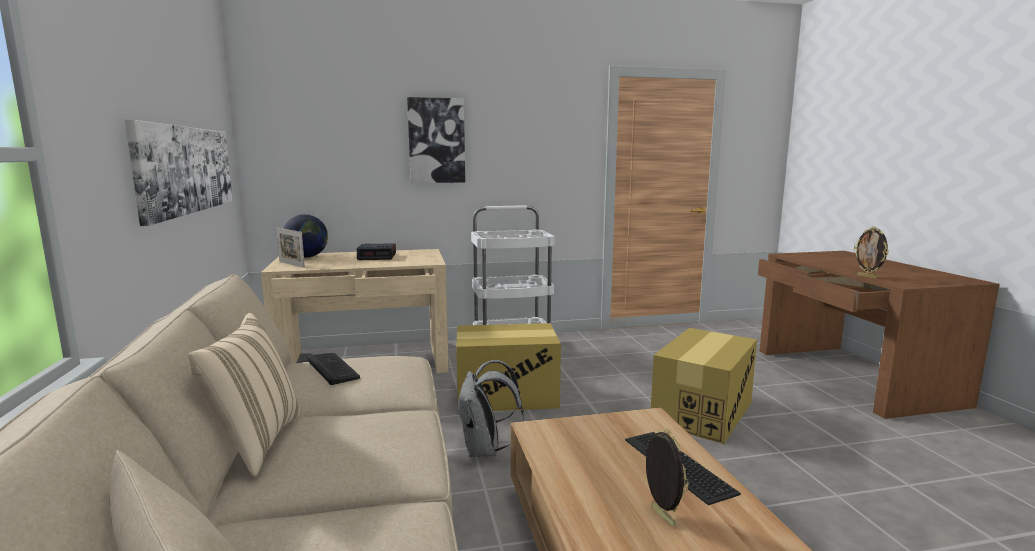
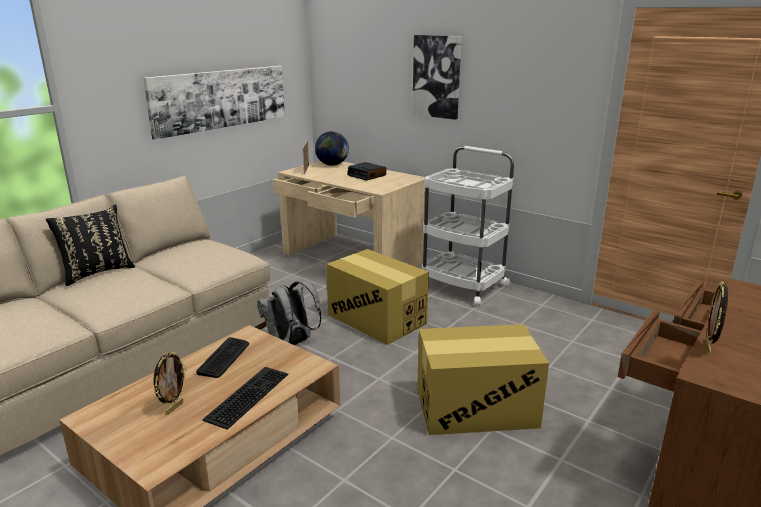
camera: 50 degrees right, 10 degrees up
beige pillow [188,313,301,477] -> black pillow [46,204,135,286]
keyboard [307,353,360,385] -> keyboard moved to [196,337,249,378]

